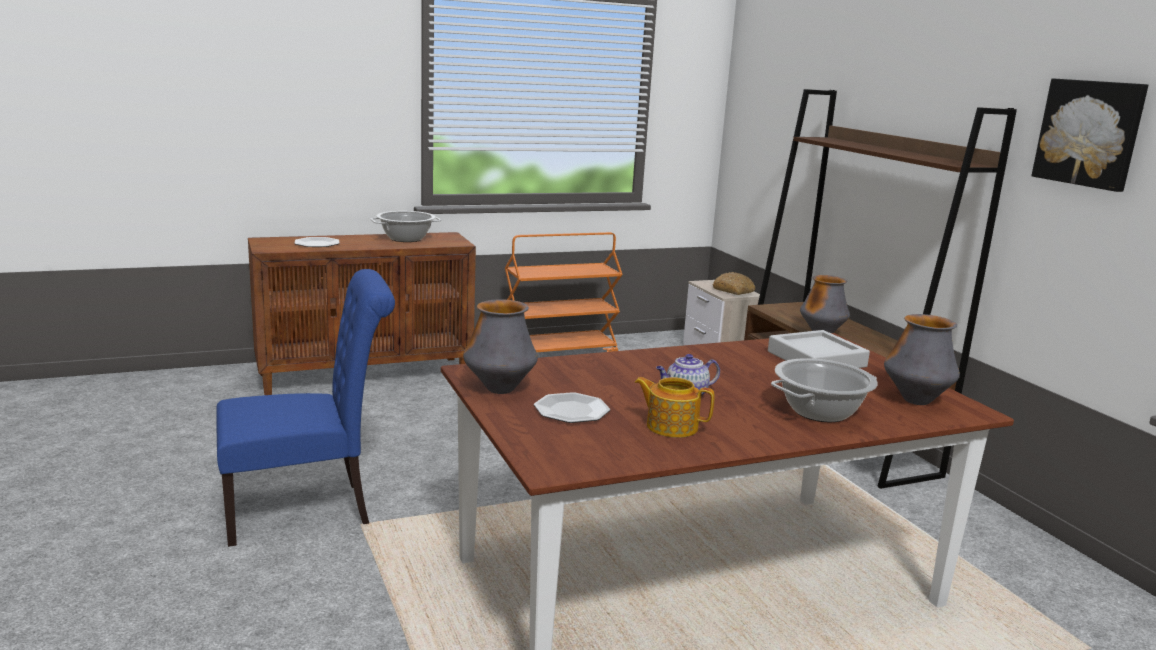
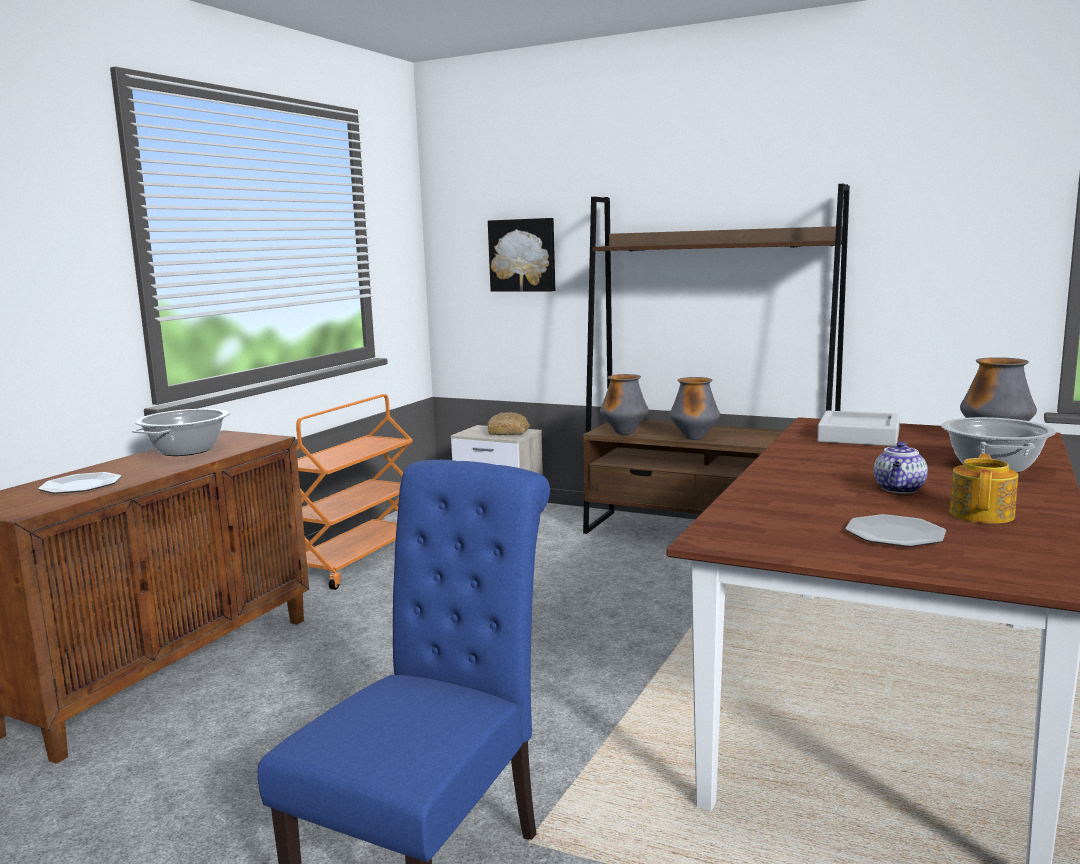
camera: 40 degrees left, 5 degrees down
vase [463,299,538,394] -> vase moved to [600,374,649,435]
teapot [634,377,715,438] -> teapot turned 135 degrees clockwise [949,454,1018,524]
picture [1032,78,1148,192] -> picture moved to [488,218,555,292]

